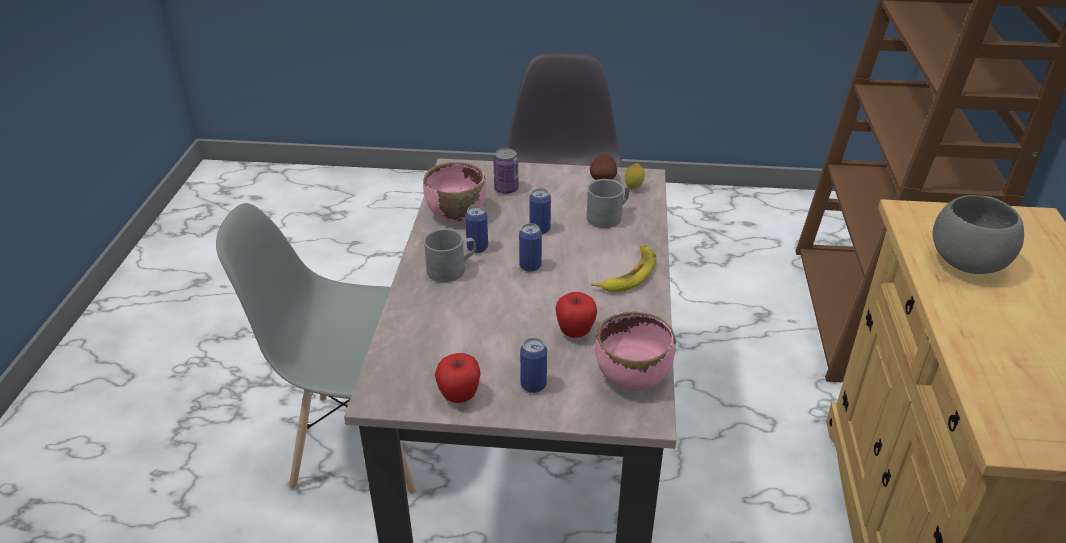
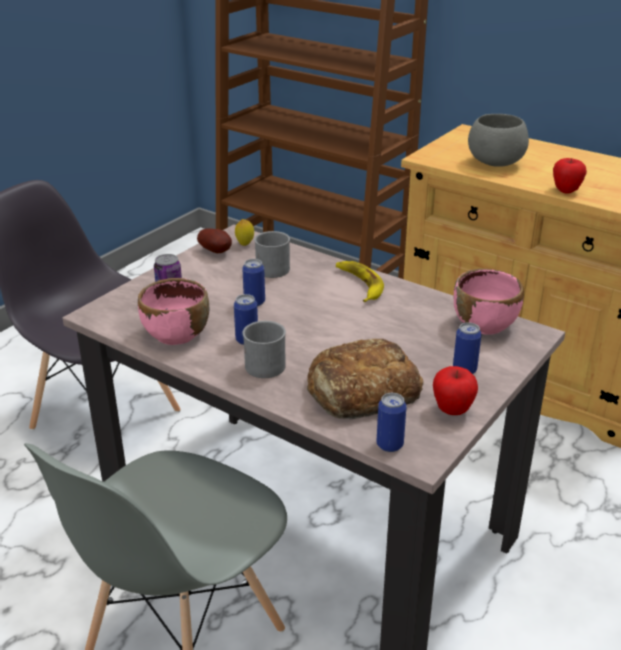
camera: 60 degrees left, 5 degrees down
can [519,223,542,272] -> can moved to [377,393,407,452]
apple [556,292,597,338] -> apple moved to [553,158,587,194]
none -> bread [307,339,424,419]

